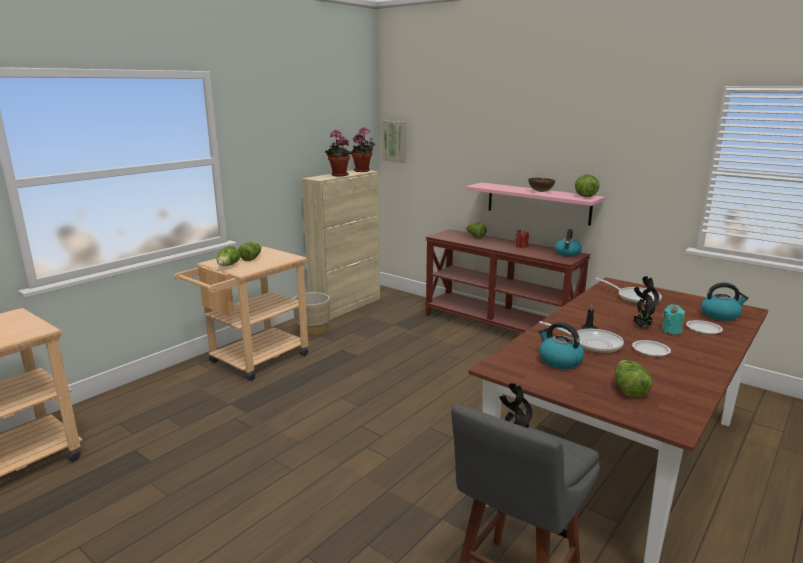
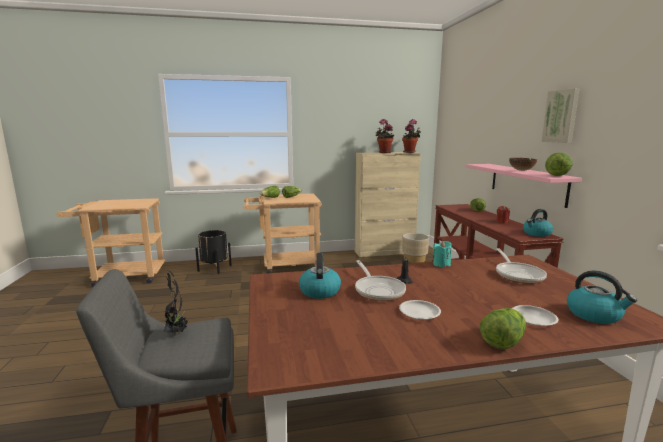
camera: 40 degrees right, 5 degrees down
beige planter [293,292,330,336] -> beige planter moved to [402,233,429,263]
picture [383,121,406,163] -> picture moved to [542,88,580,143]
lettuce [615,360,653,398] -> lettuce moved to [480,308,526,349]
potted plant [634,276,659,327] -> none
turquoise candle [662,304,685,335] -> turquoise candle moved to [433,241,452,268]
none -> black planter [195,230,232,274]

